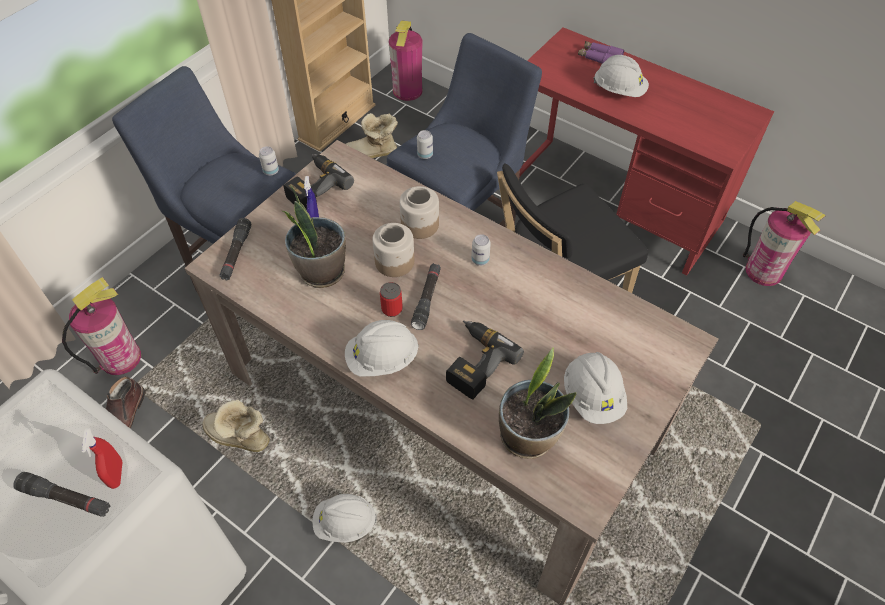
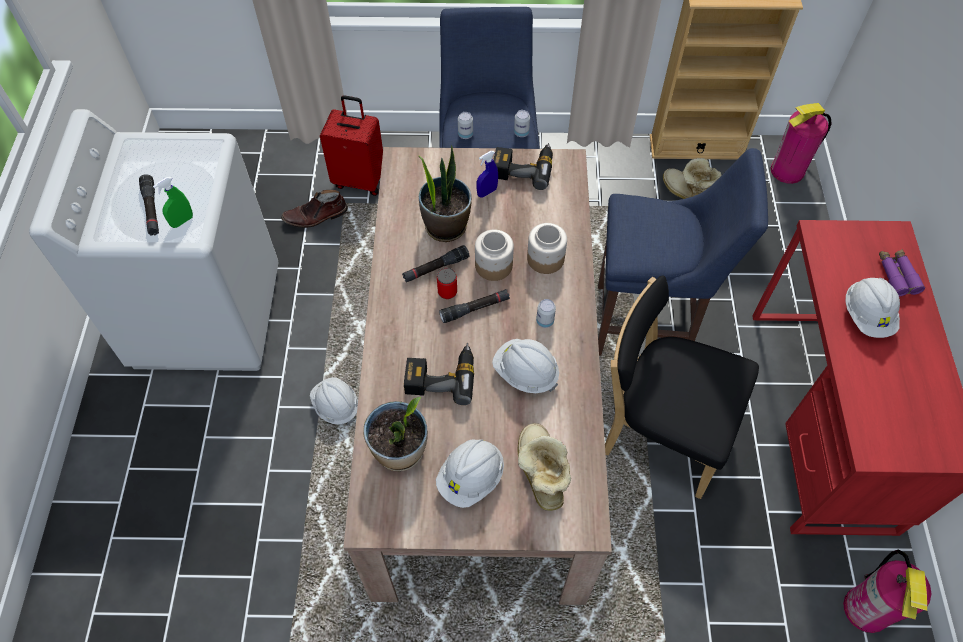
camera: 55 degrees right, 5 degrees up
fire extinguisher [62,277,141,375] -> red suitcase [320,95,383,196]
red spray bottle [82,428,122,489] -> green spray bottle [153,177,193,228]
boot [203,400,270,452] -> boot moved to [517,423,571,511]
black flashlight [219,218,252,281] -> black flashlight moved to [402,245,470,283]
white hard hat [345,320,419,377] -> white hard hat moved to [492,339,559,393]
can [417,130,433,159] -> can moved to [458,112,473,139]

